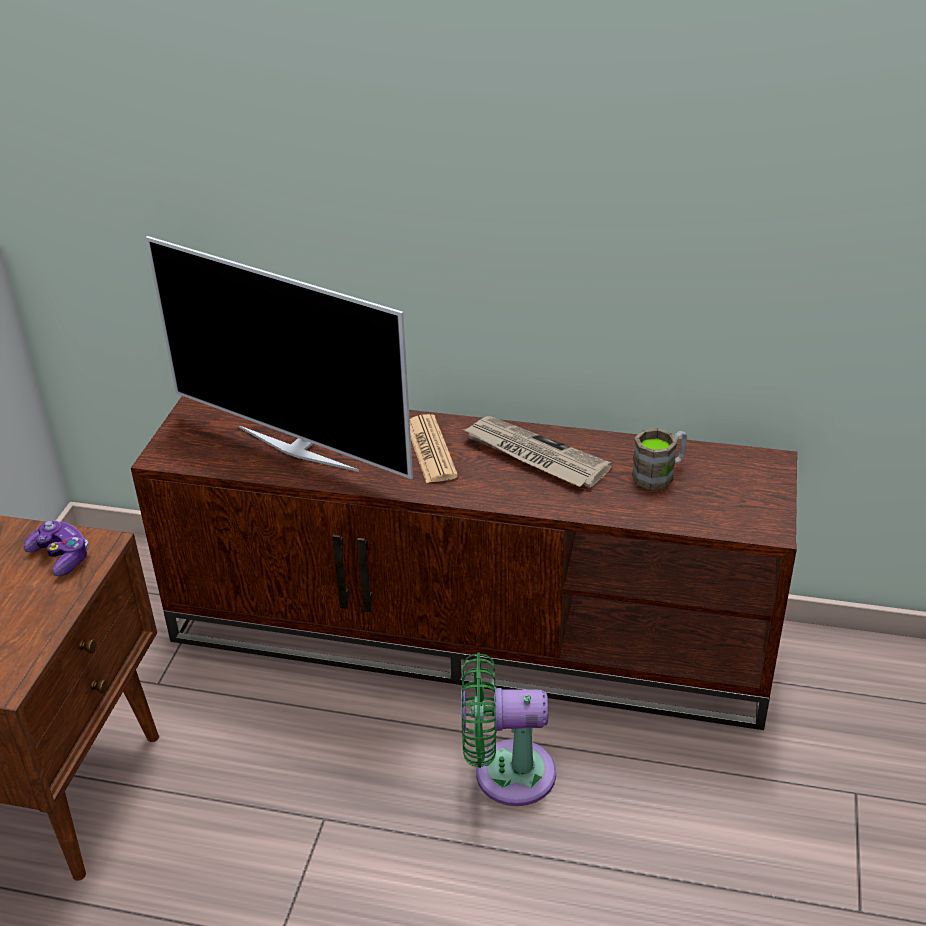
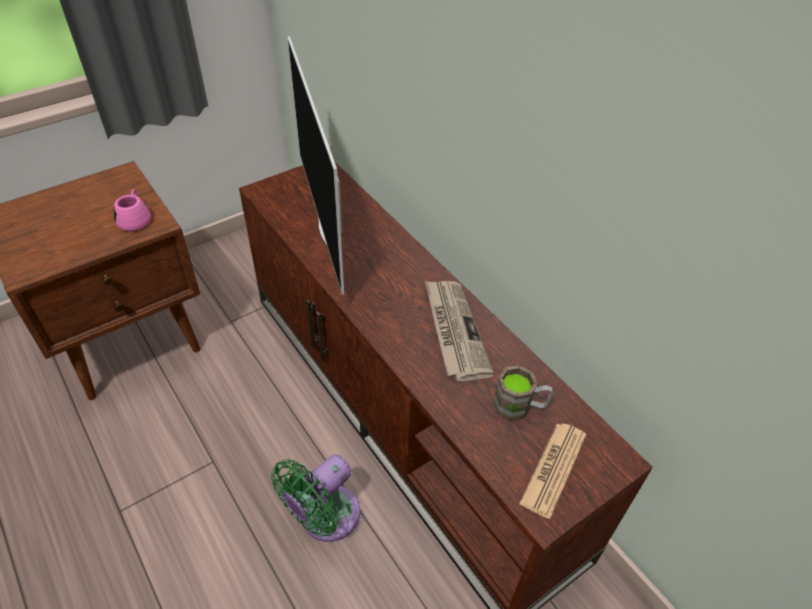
camera: 40 degrees right, 10 degrees up
game controller [24,520,89,577] -> pink mug [114,189,151,232]
newspaper [410,414,458,483] -> newspaper moved to [519,423,586,519]
green fan [461,652,556,806] -> green fan turned 90 degrees counterclockwise [271,454,360,542]

